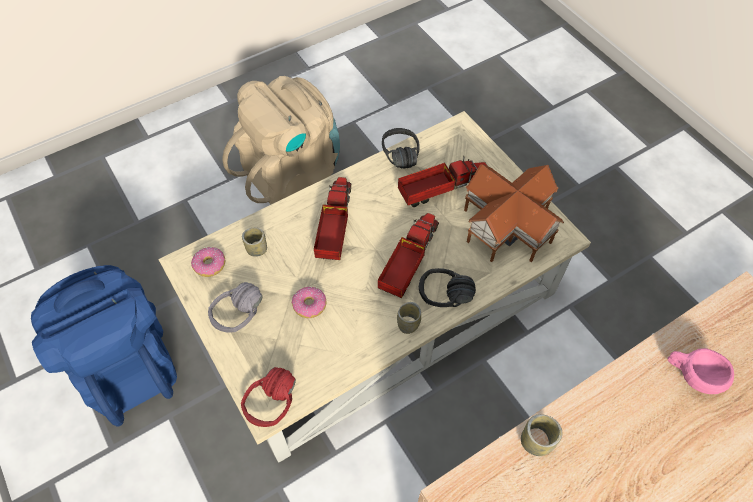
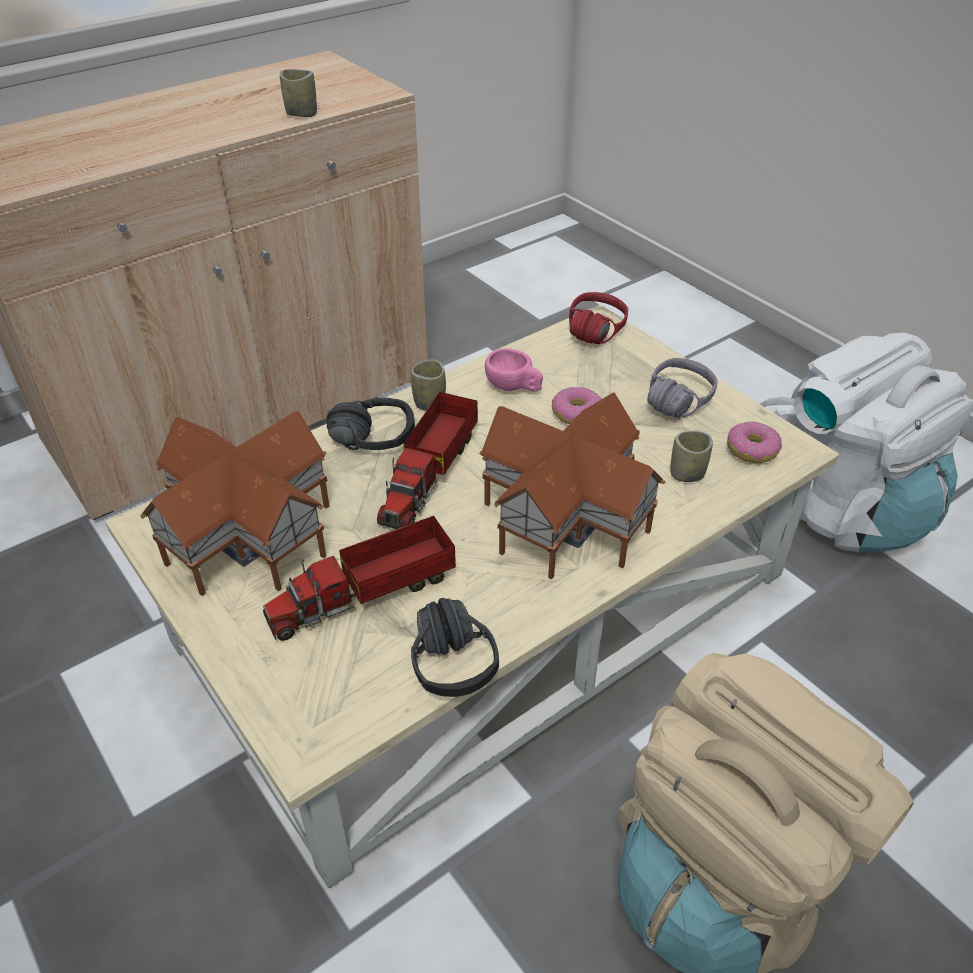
camera: 175 degrees right, 15 degrees down
blue backpack [31,265,177,427] -> white backpack [760,333,973,552]
toy truck [314,177,352,260] -> toy house [479,393,666,579]
pink cup [668,348,734,394] -> pink cup moved to [485,348,543,392]

